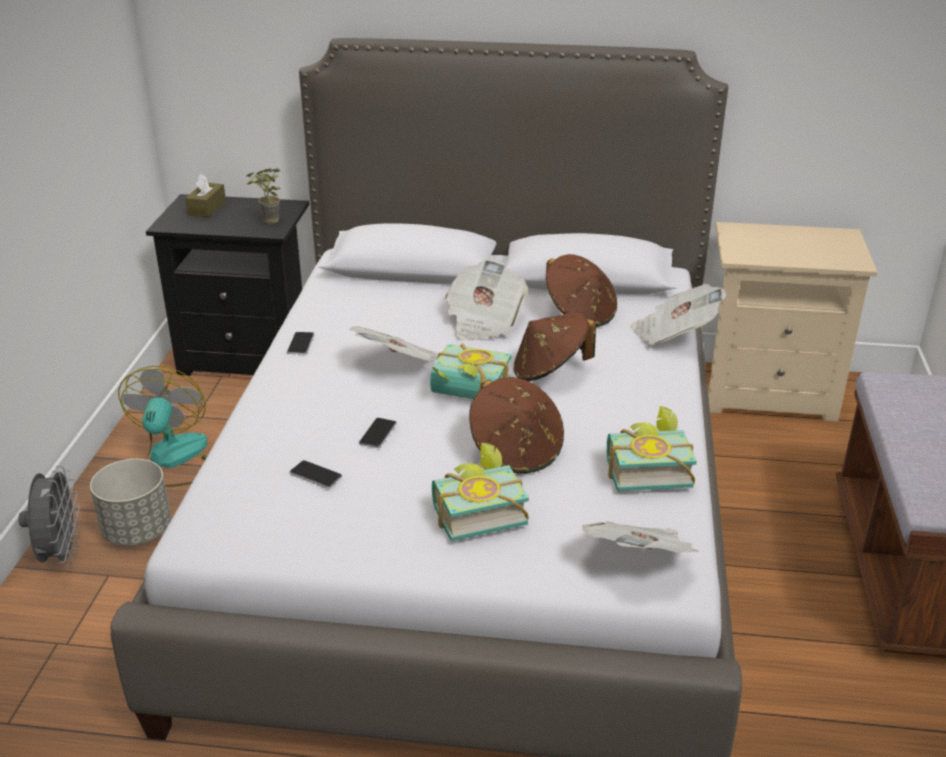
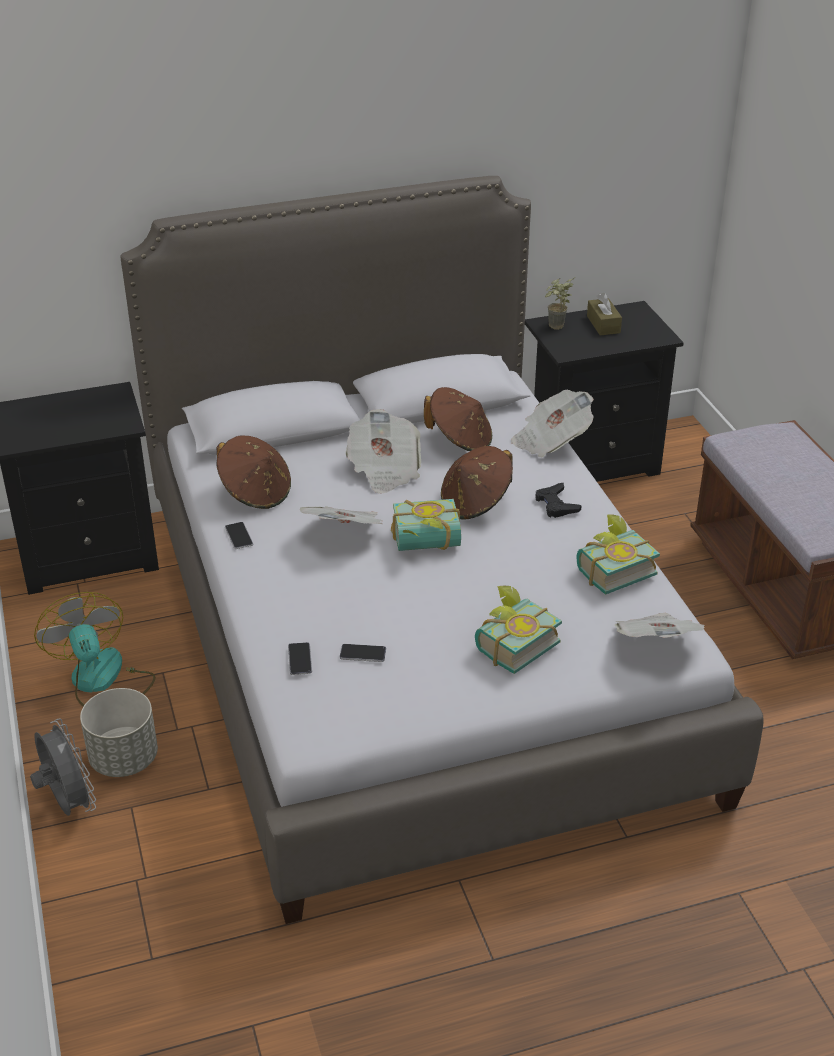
camera: 25 degrees left, 5 degrees up
brown tissue box [185,174,226,217] -> brown tissue box moved to [587,293,622,335]
potted plant [246,168,280,224] -> potted plant moved to [545,277,575,330]
phone [359,418,397,448] -> phone moved to [288,642,312,675]
brown hat [469,377,564,474] -> brown hat moved to [216,435,291,509]
beige nightstand [708,222,878,421] -> black nightstand [525,301,684,482]
none -> black game controller [535,483,582,518]

